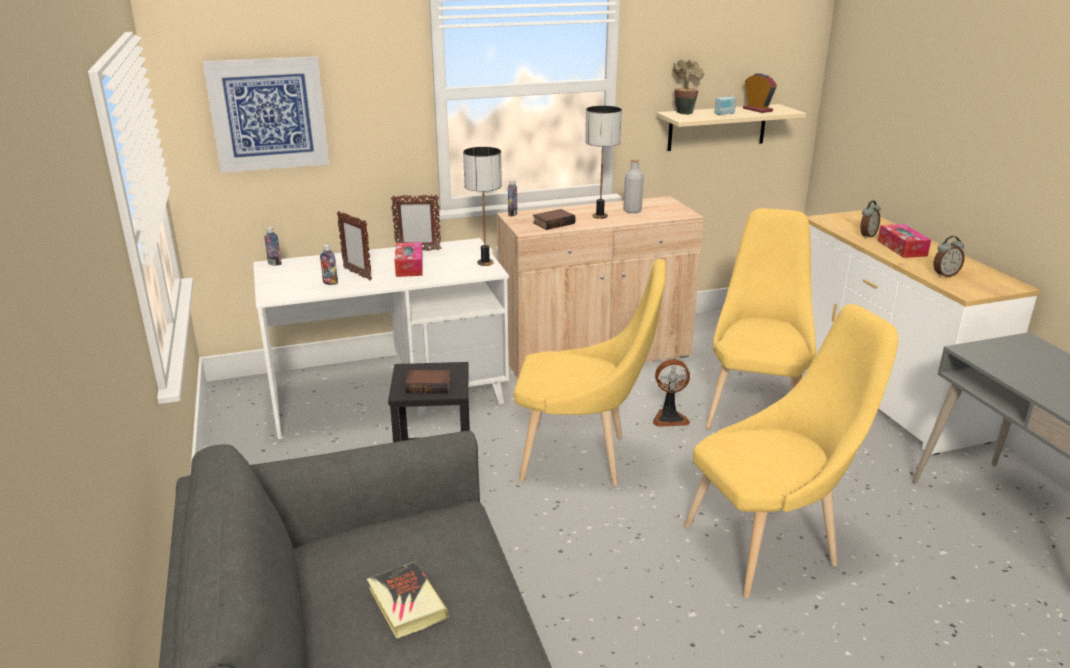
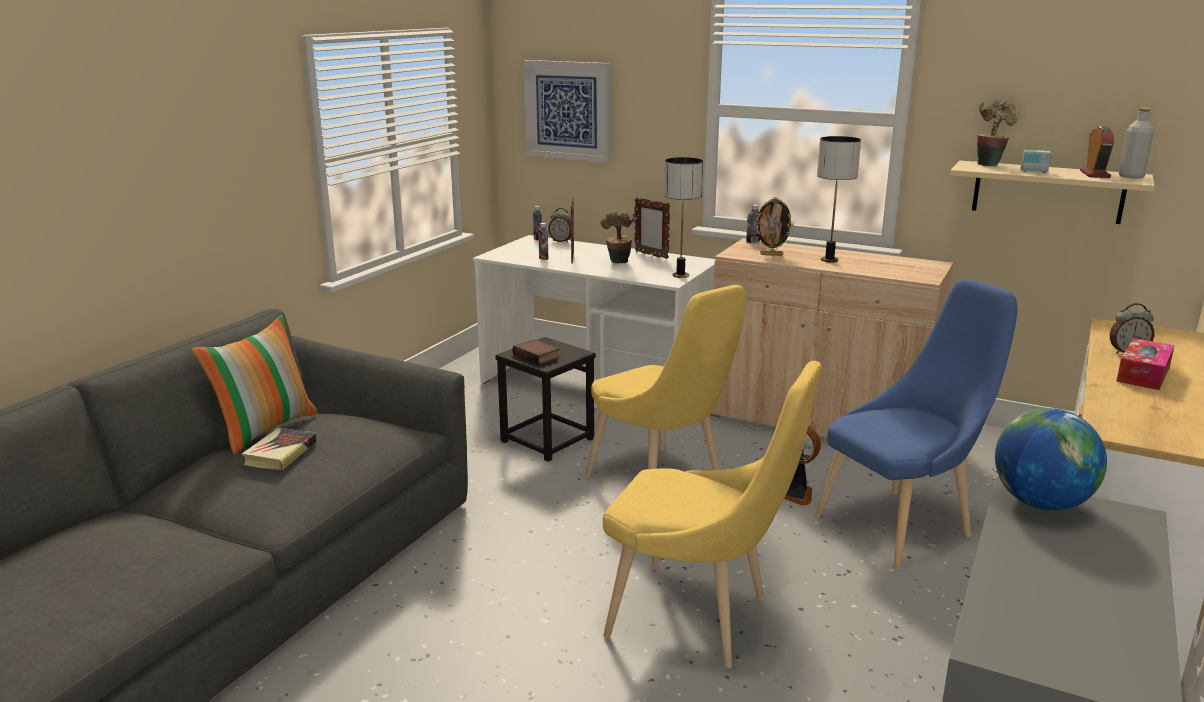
camera: 45 degrees right, 5 degrees down
tissue box [394,242,423,277] -> potted plant [600,211,635,264]
book [533,209,575,230] -> picture frame [754,197,794,256]
grey bottle [623,159,644,213] -> grey bottle moved to [1119,108,1154,179]
yellow chair [706,208,816,429] -> blue chair [815,279,1018,570]
alarm clock [934,236,965,277] -> alarm clock moved to [548,208,571,243]
none -> pillow [191,315,319,454]
none -> globe [995,408,1107,511]

